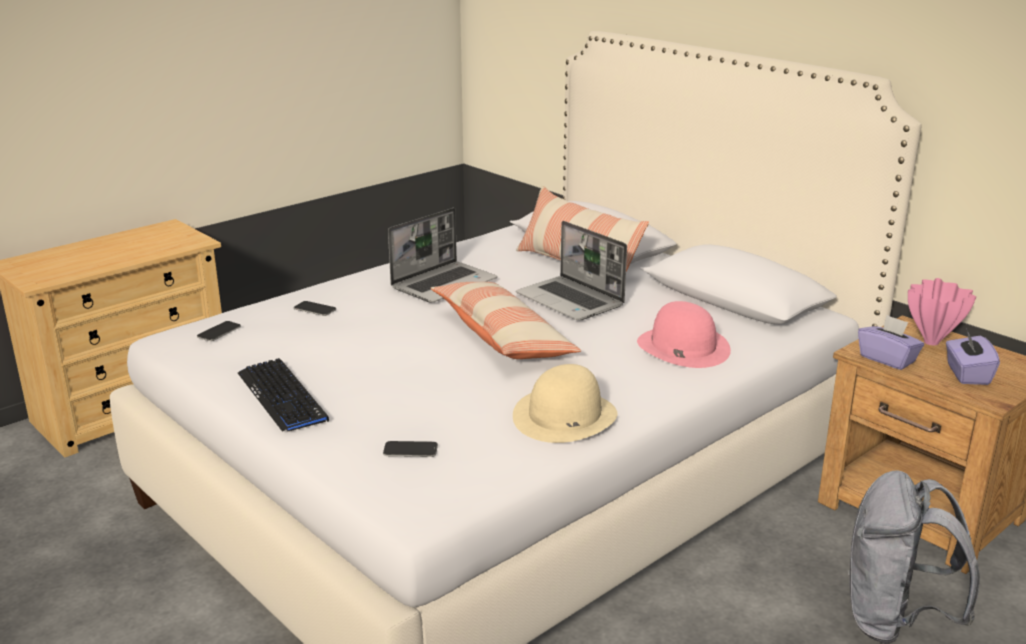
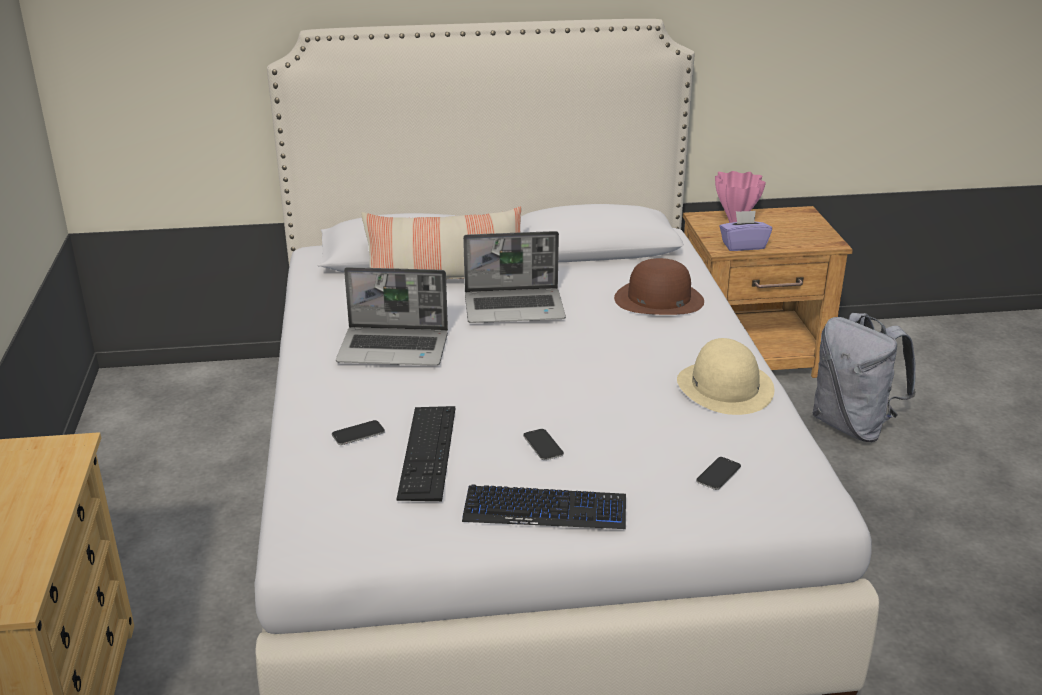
camera: 55 degrees left, 5 degrees up
phone [197,321,241,341] -> phone moved to [523,429,564,460]
laptop [388,208,497,303] -> laptop turned 105 degrees clockwise [336,267,448,366]
pillow [431,282,581,359] -> none
pink hat [637,301,731,368] -> brown hat [614,258,704,315]
purple tissue box [946,328,1000,385] -> none
none -> keyboard [396,406,455,501]

